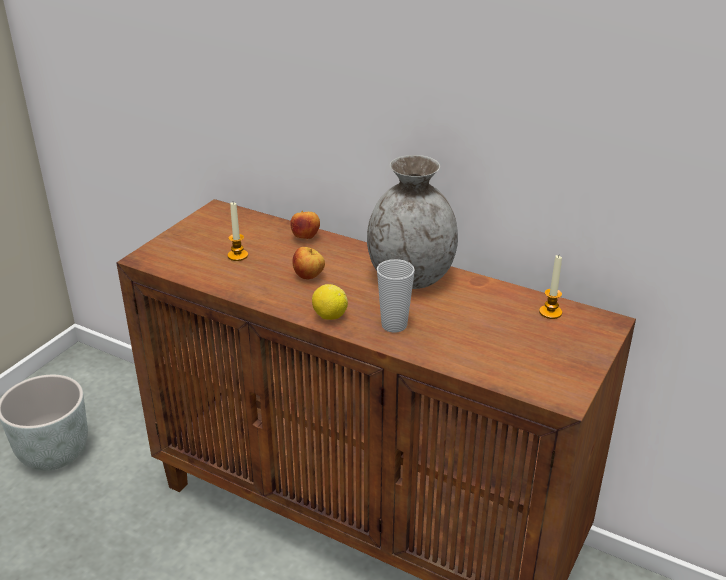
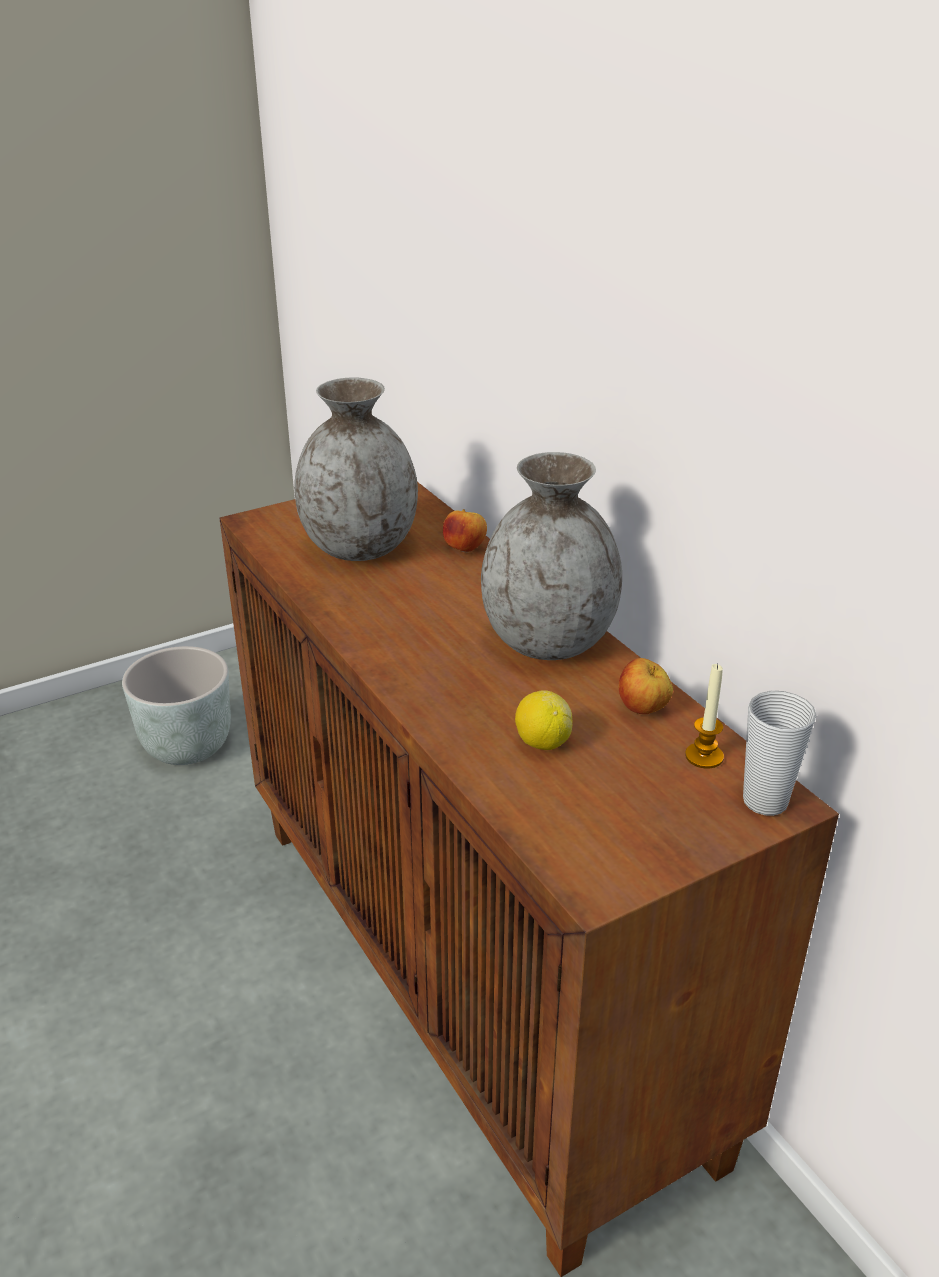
camera: 30 degrees right, 0 degrees up
candle [228,202,248,261] -> grey vase [294,378,418,561]
apple [292,247,325,279] -> apple moved to [619,658,673,714]
lemon [312,284,348,320] -> lemon moved to [515,690,572,750]
cup [377,259,415,333] -> cup moved to [743,691,816,816]

